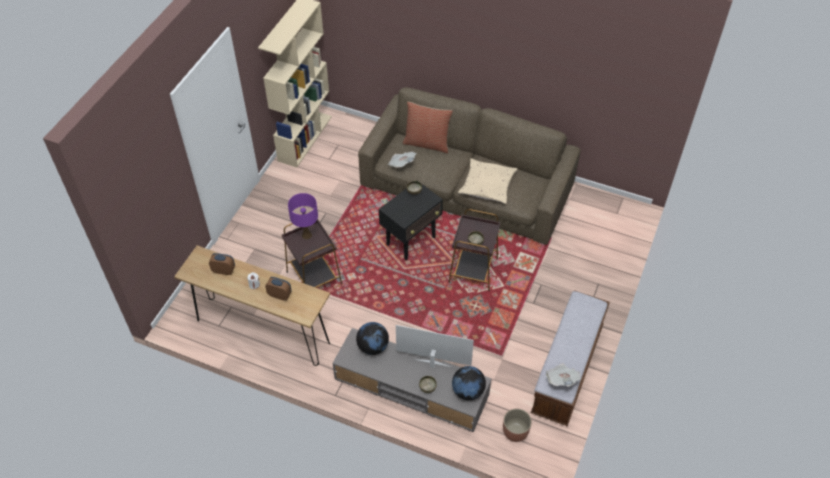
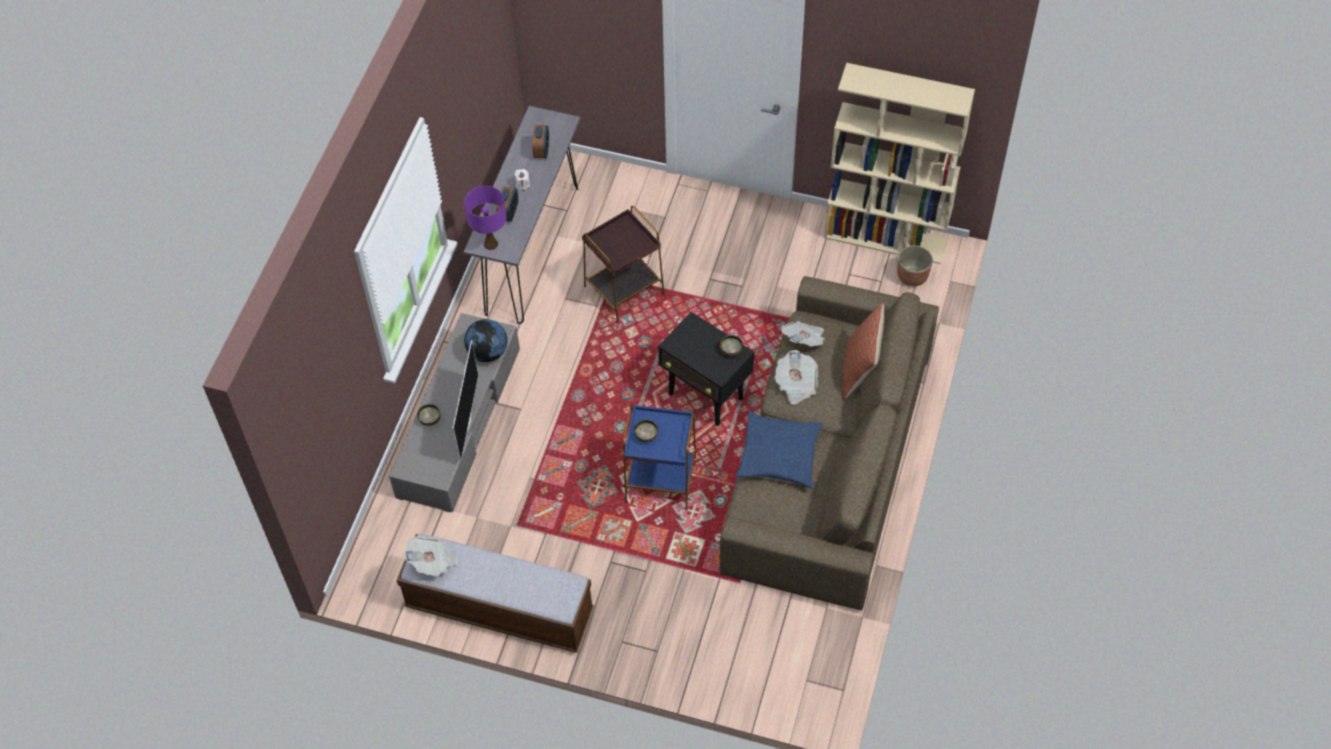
camera: 85 degrees right, 5 degrees up
brown console table [174,245,330,366] -> grey console table [464,106,580,324]
purple table lamp [288,193,318,240] -> purple table lamp moved to [464,186,506,250]
brown side table [449,209,501,291] -> blue side table [623,404,696,511]
globe [452,366,486,400] -> none
beige pillow [458,158,518,204] -> blue pillow [736,411,823,489]
planter [503,409,532,442] -> planter moved to [897,245,933,287]
none -> newspaper [774,350,818,405]

